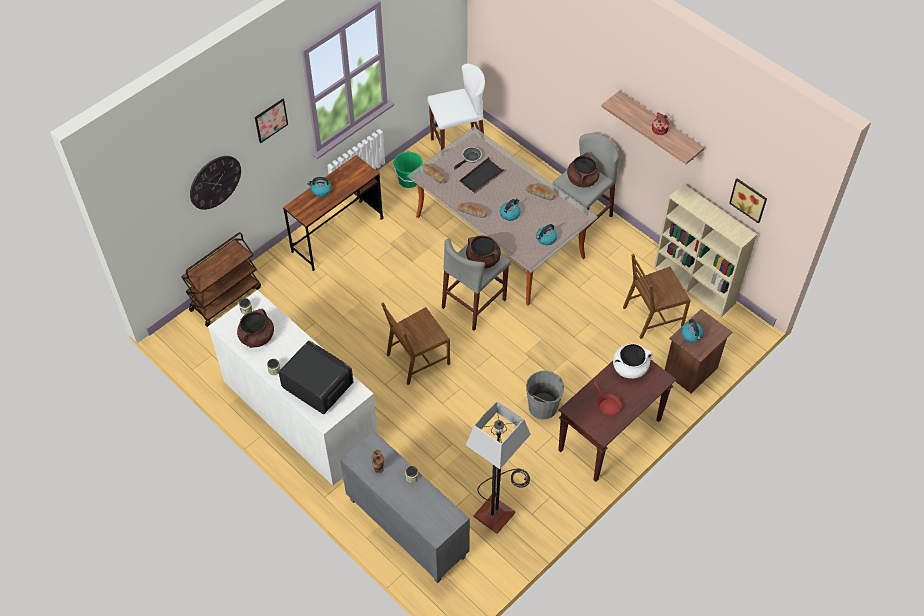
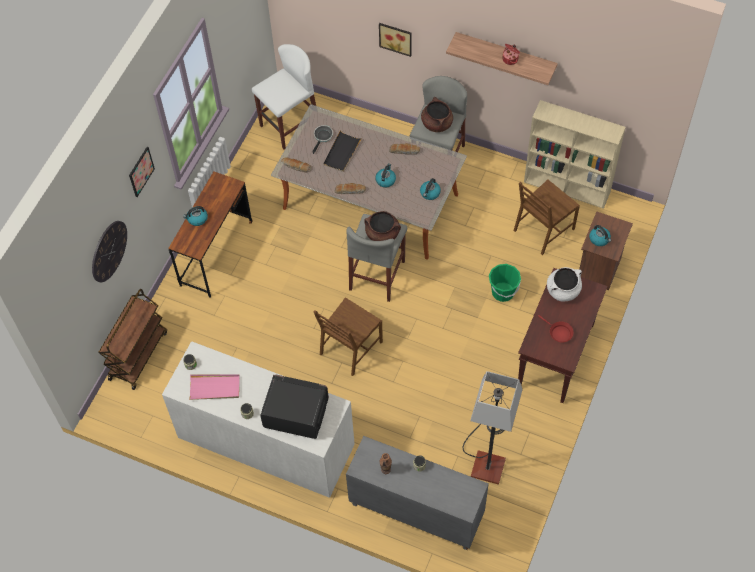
camera: 20 degrees left, 5 degrees up
brown cooking pot [237,309,274,348] -> pink tray [189,374,240,400]
green bucket [393,151,423,188] -> green bucket moved to [489,264,521,302]
grey bucket [526,371,564,420] -> none
picture [729,178,767,223] -> picture moved to [379,23,411,57]

